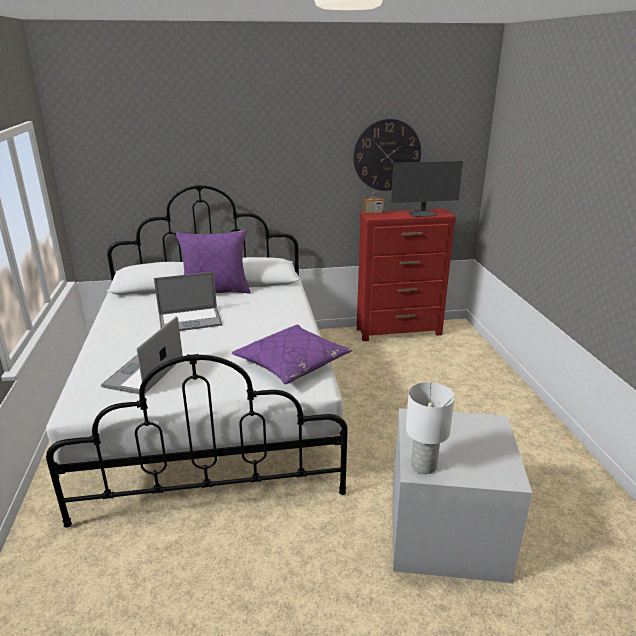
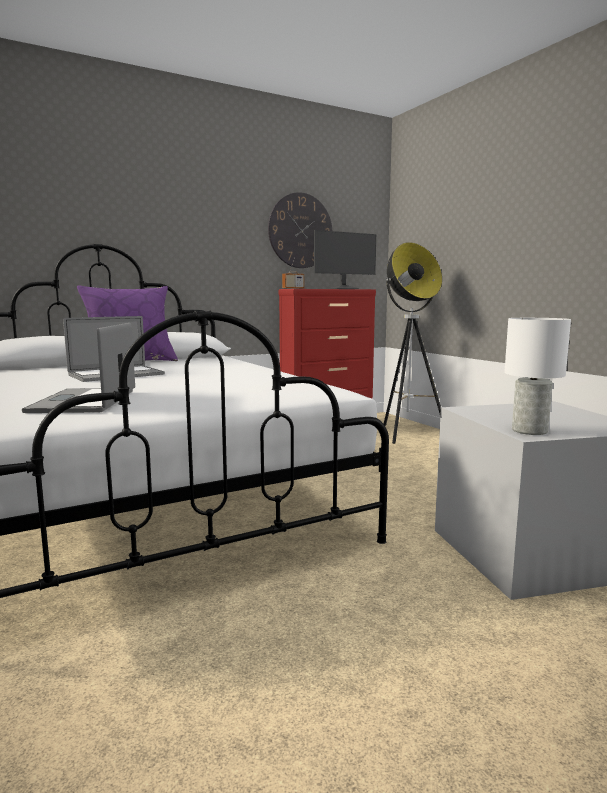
camera: 20 degrees left, 15 degrees down
purple pillow [232,325,352,384] -> none
none -> floor lamp [384,242,442,444]

